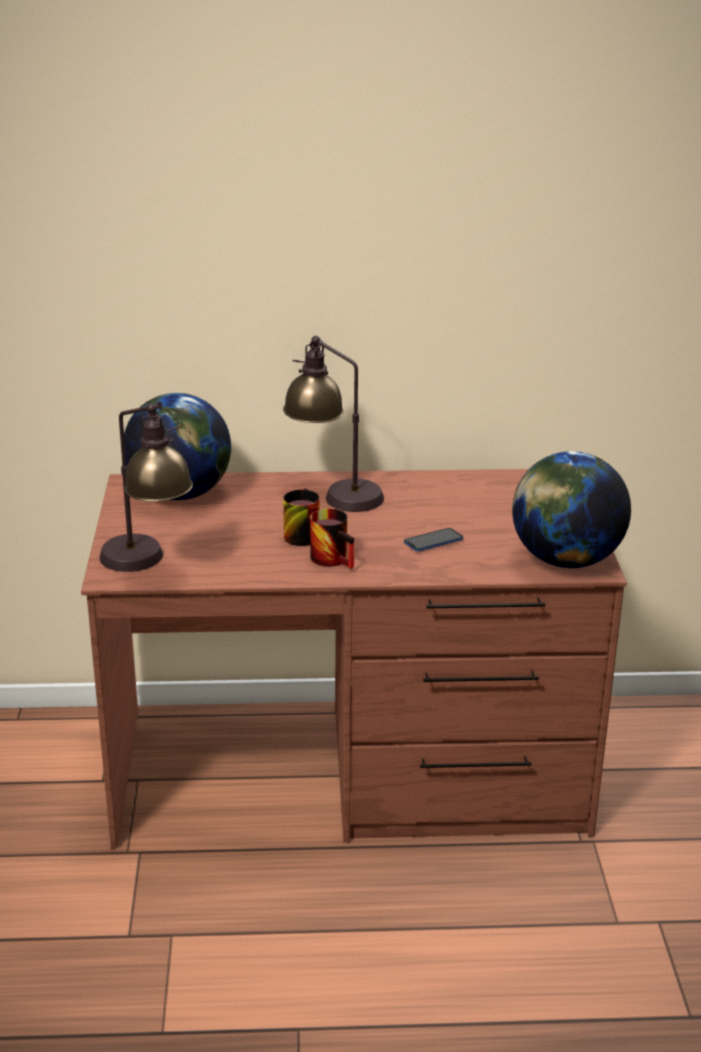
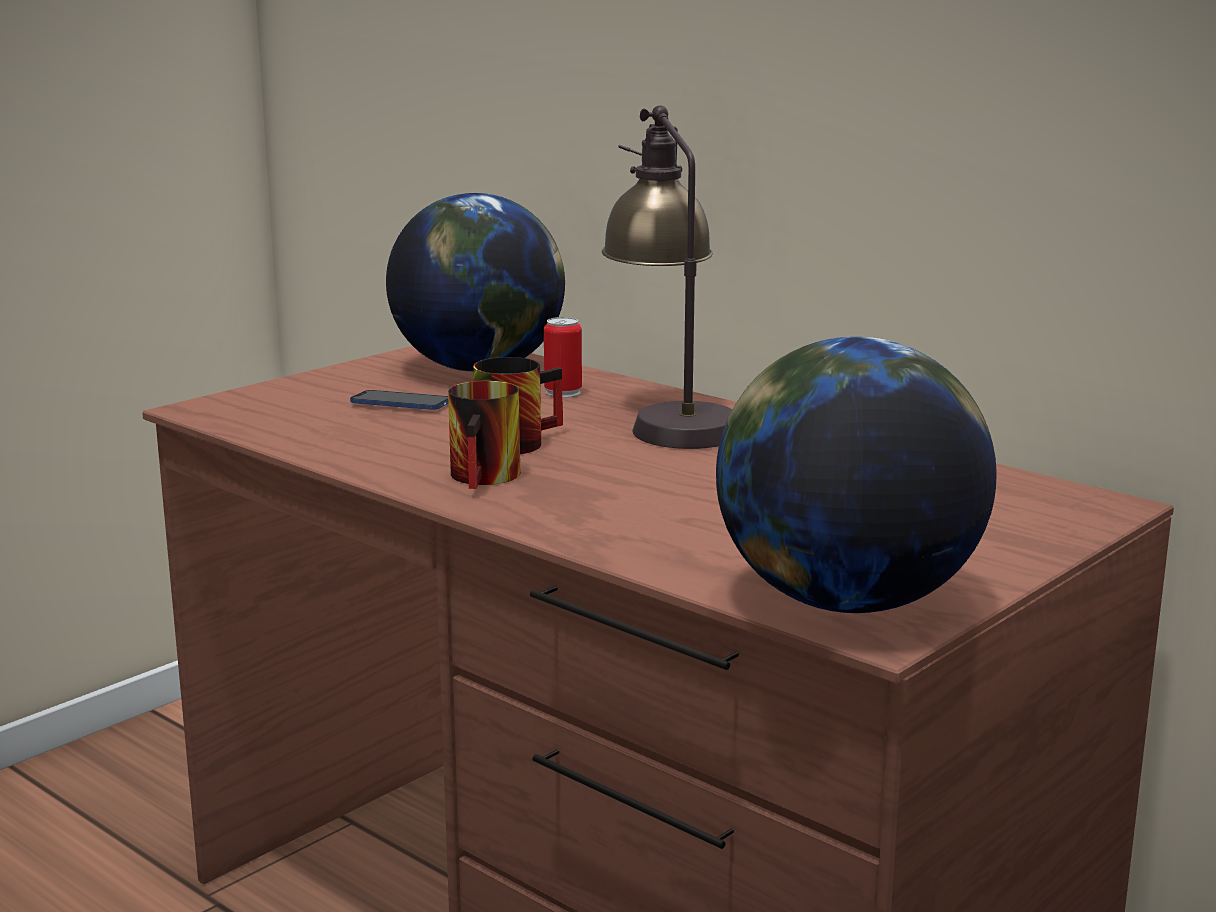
camera: 45 degrees right, 10 degrees down
table lamp [99,401,193,572] -> none
phone [404,528,463,551] -> phone moved to [350,390,448,410]
none -> can [544,317,582,398]

